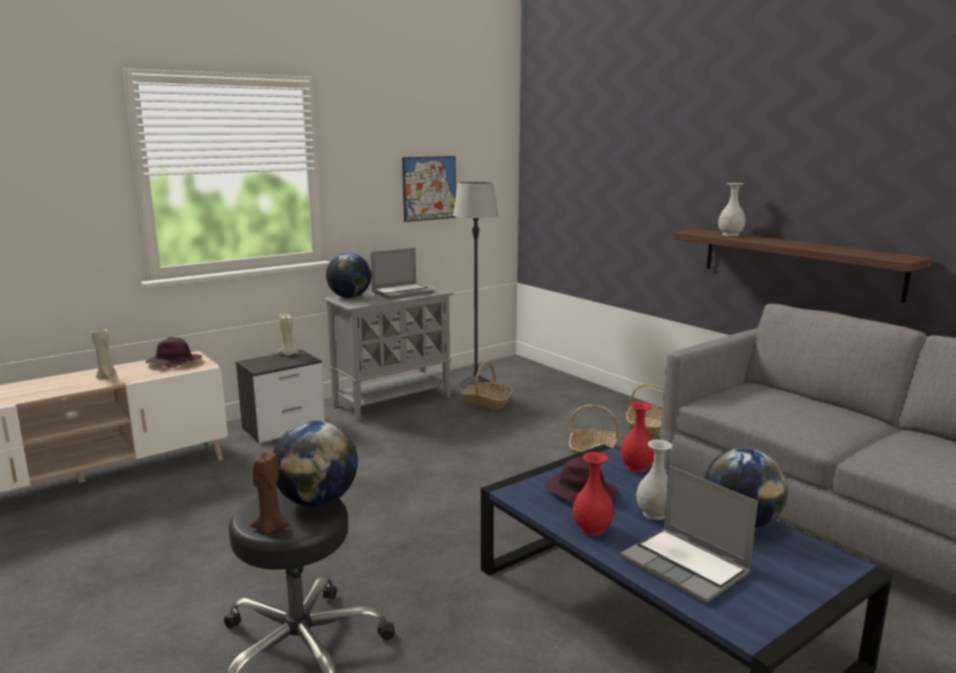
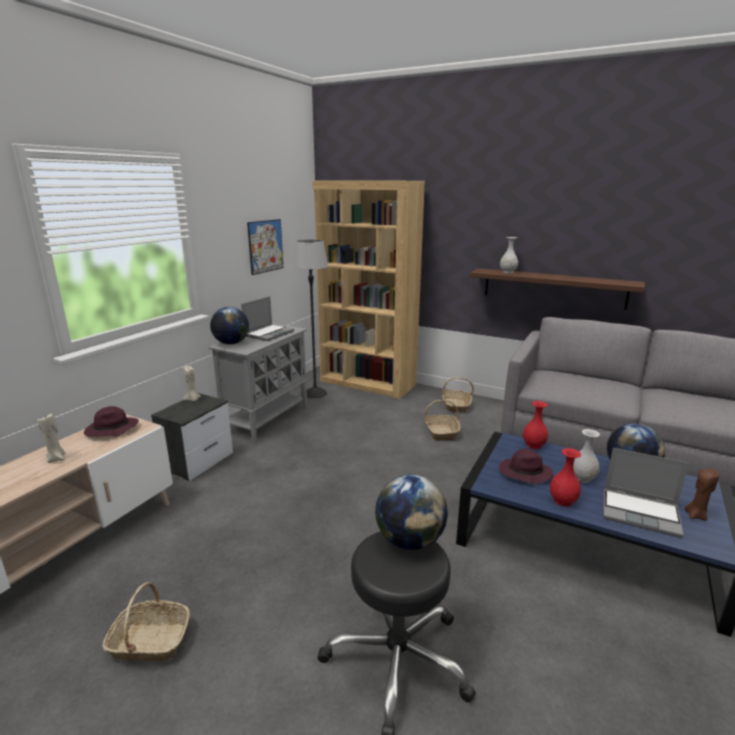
camera: 25 degrees left, 5 degrees up
brown candle [250,452,290,535] -> brown candle moved to [685,468,719,521]
basket [460,362,513,410] -> basket moved to [103,582,190,661]
none -> brown bookcase [313,180,425,399]

